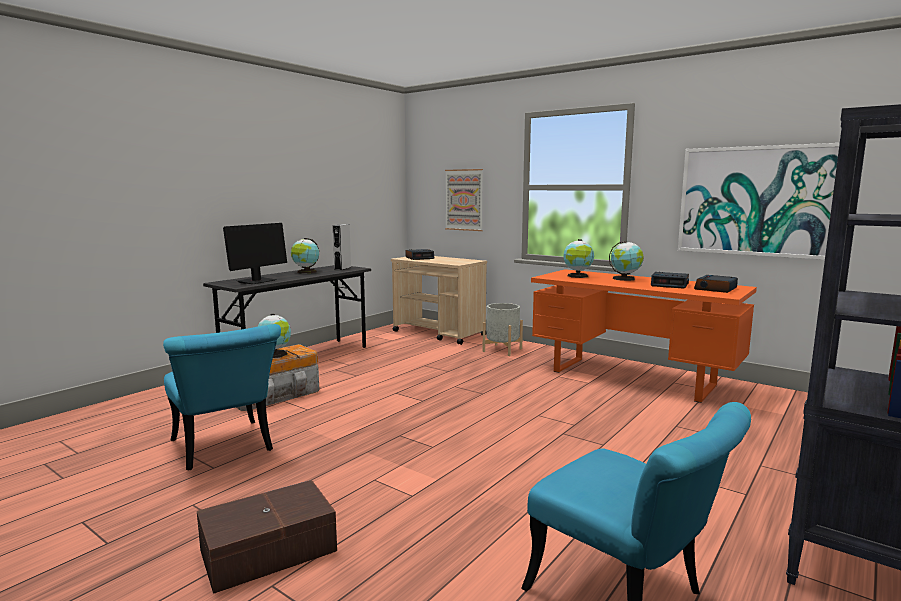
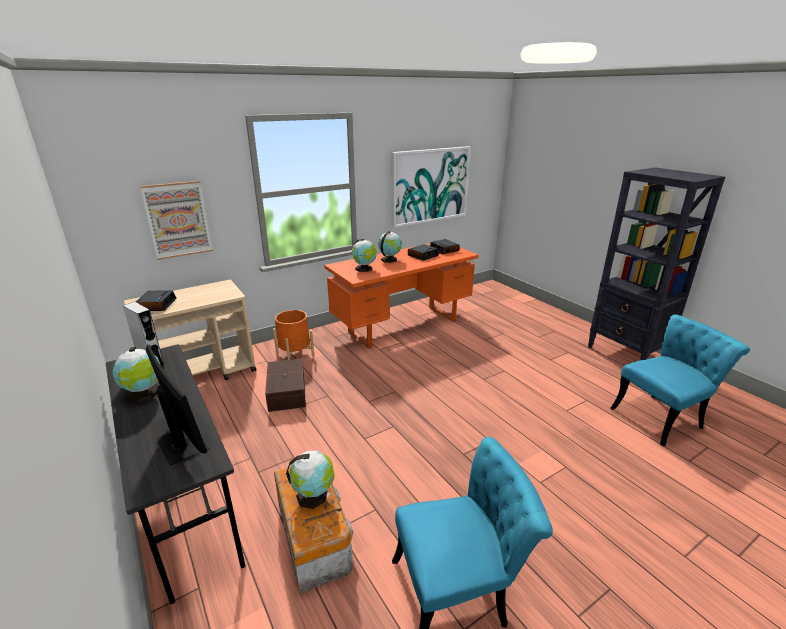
camera: 70 degrees left, 15 degrees up
brown storage box [197,480,337,594] -> brown storage box moved to [265,359,306,412]
grey planter [483,303,523,356] -> orange planter [273,310,314,360]

